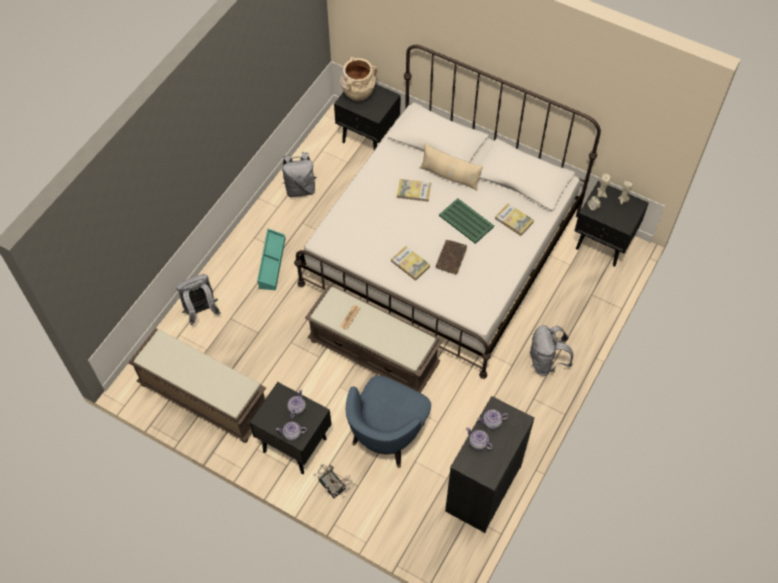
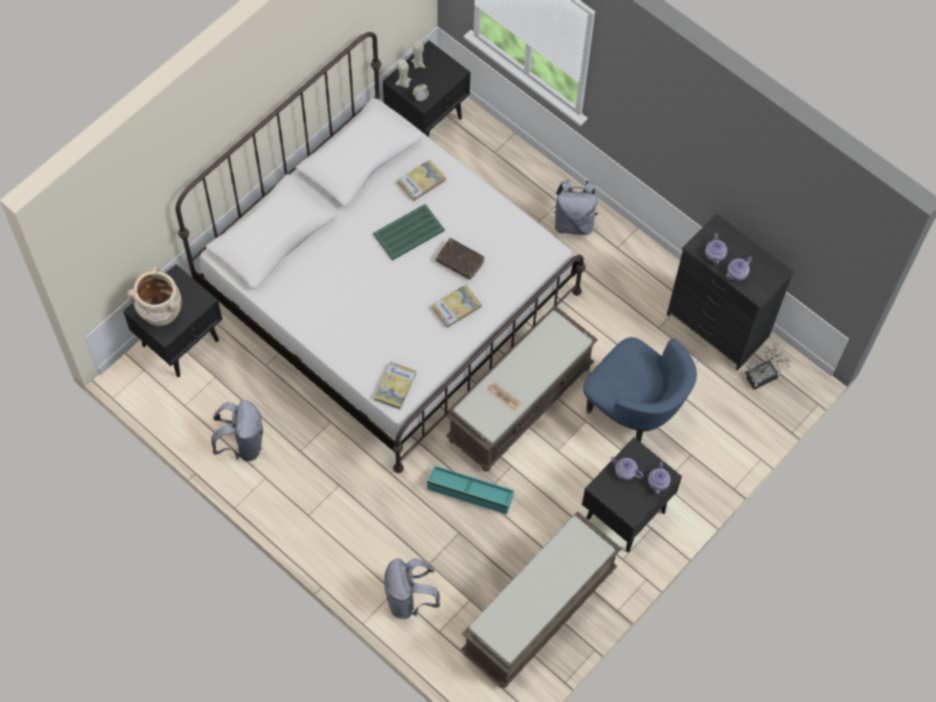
camera: 80 degrees left, 5 degrees up
turquoise storage box [257,229,285,290] -> turquoise storage box moved to [427,465,514,514]
potted plant [314,464,353,498] -> potted plant moved to [744,343,791,390]
book [397,179,431,202] -> book moved to [374,362,417,410]
beige pillow [420,143,483,191] -> none

